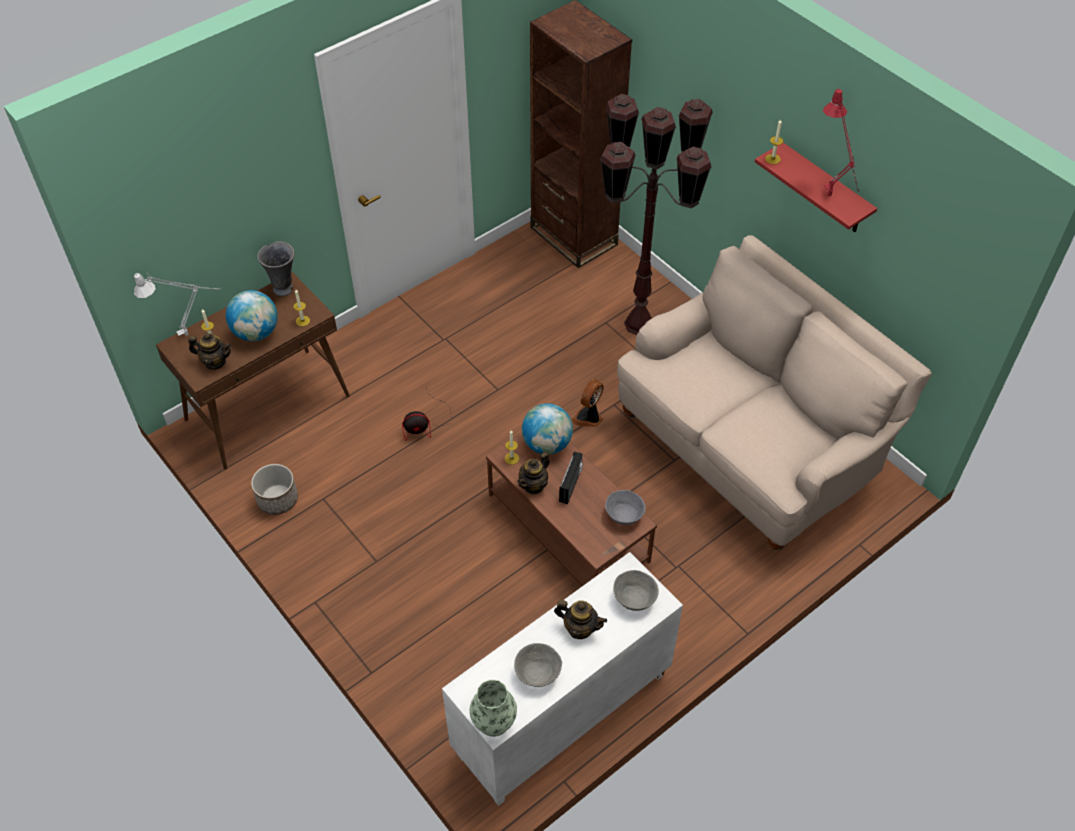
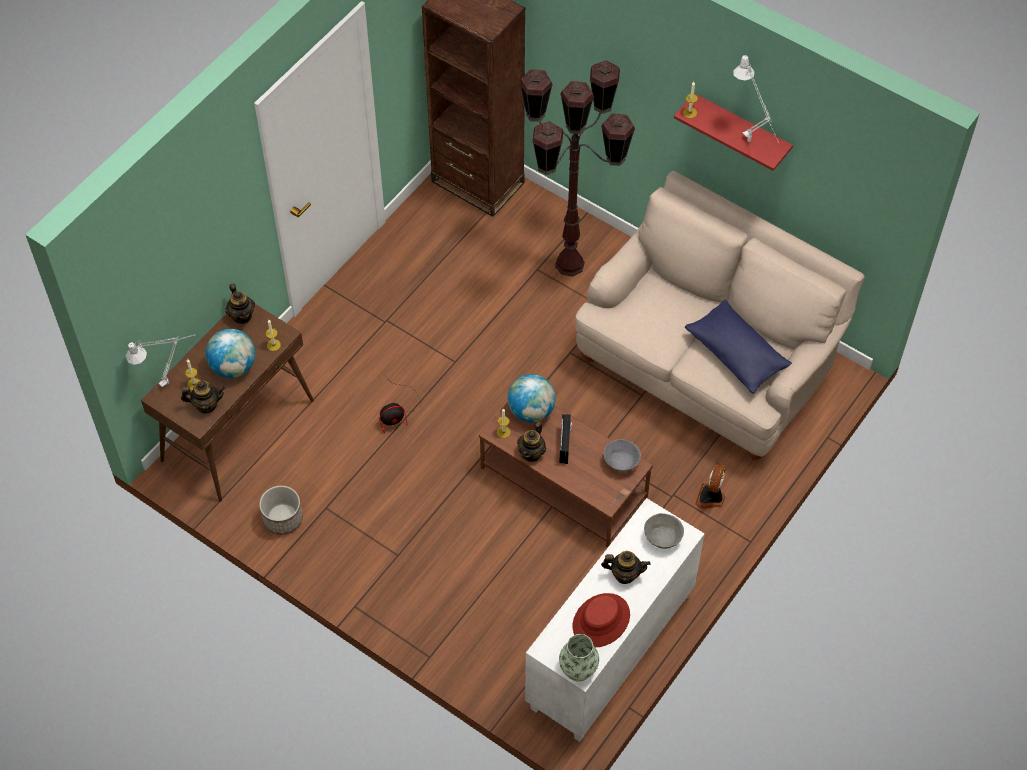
camera: 15 degrees left, 5 degrees up
grey vase [257,241,295,296] -> teapot [226,284,255,324]
grey bowl [514,643,562,687] -> red hat [573,593,630,647]
fan [572,379,604,427] -> fan moved to [695,463,726,509]
red table lamp [823,89,859,196] -> white table lamp [734,55,777,142]
none -> blue pillow [685,299,792,394]

